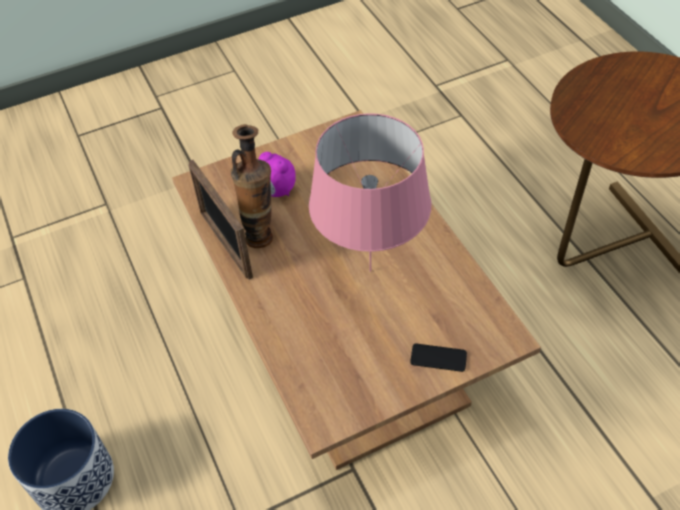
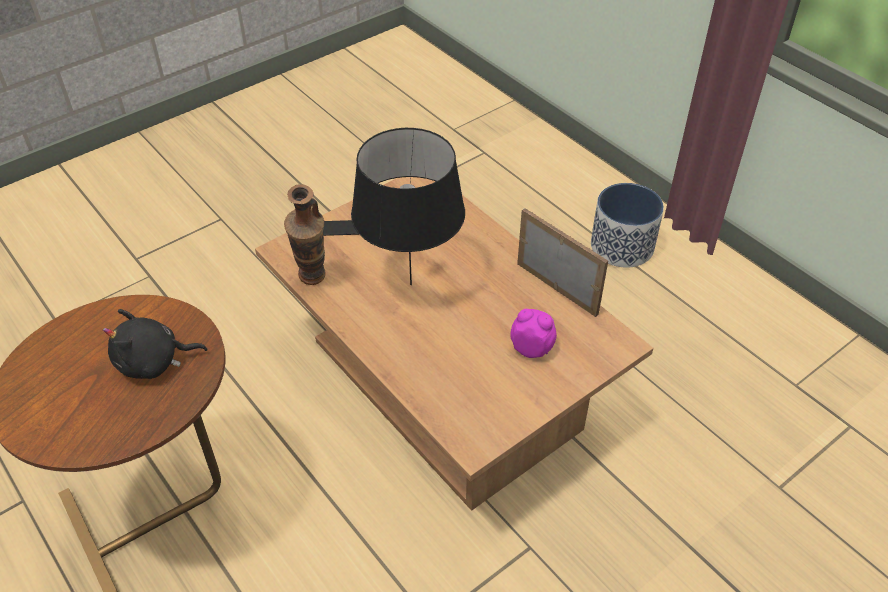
camera: 165 degrees right, 5 degrees down
vase [231,124,273,248] -> vase moved to [284,184,326,285]
pink table lamp [309,113,431,272] -> black table lamp [351,128,465,285]
none -> black plush toy [103,309,208,379]

